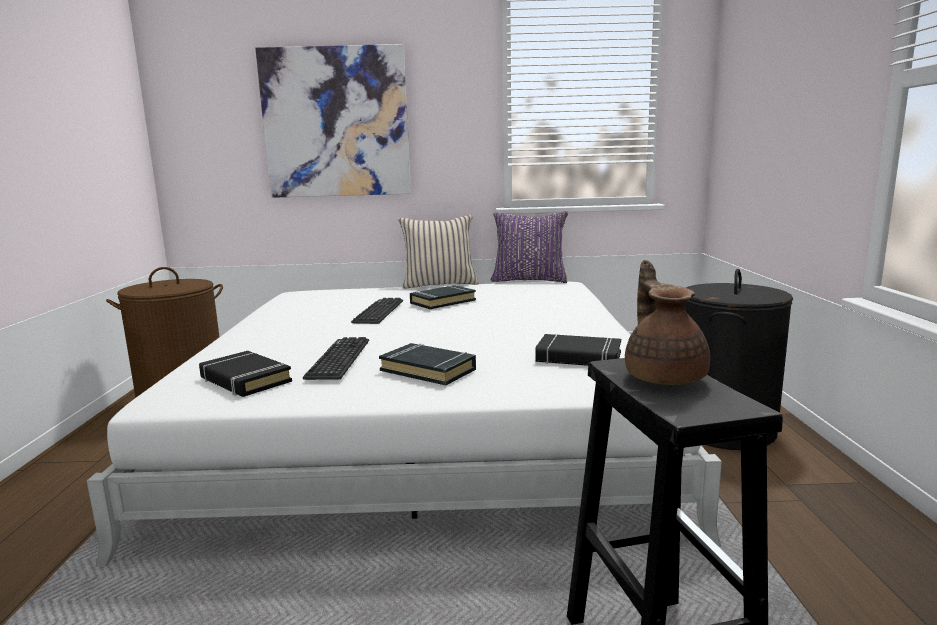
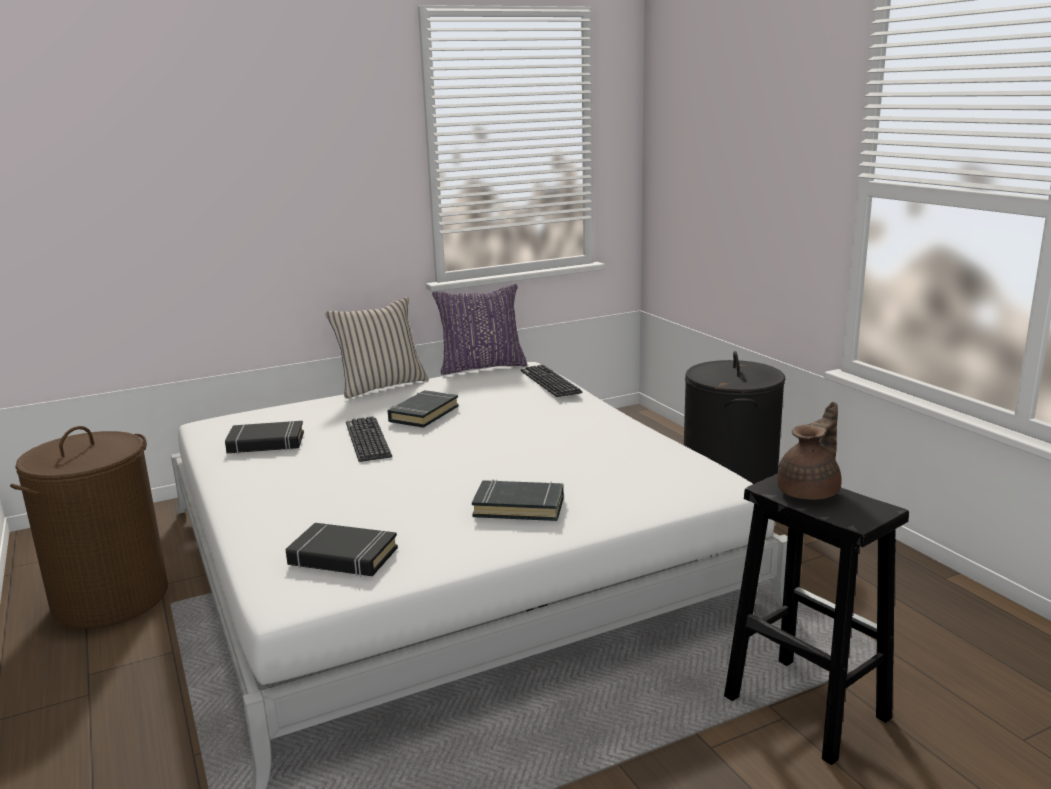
camera: 25 degrees left, 5 degrees up
picture [255,44,411,198] -> none
keyboard [303,337,369,380] -> keyboard moved to [521,365,582,397]
black book [535,334,621,366] -> black book moved to [225,421,304,454]
brown teapot [625,260,710,385] -> brown teapot turned 75 degrees clockwise [777,402,842,500]

